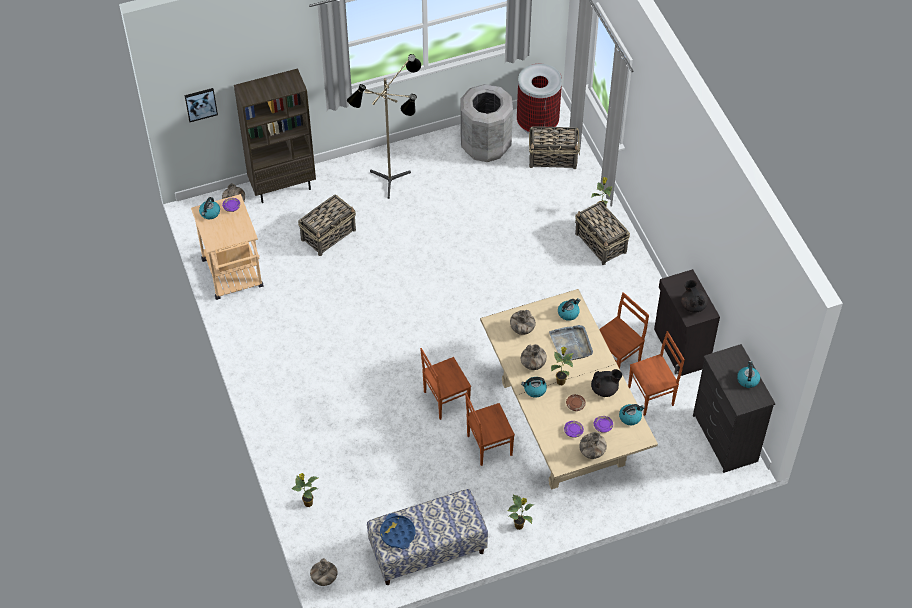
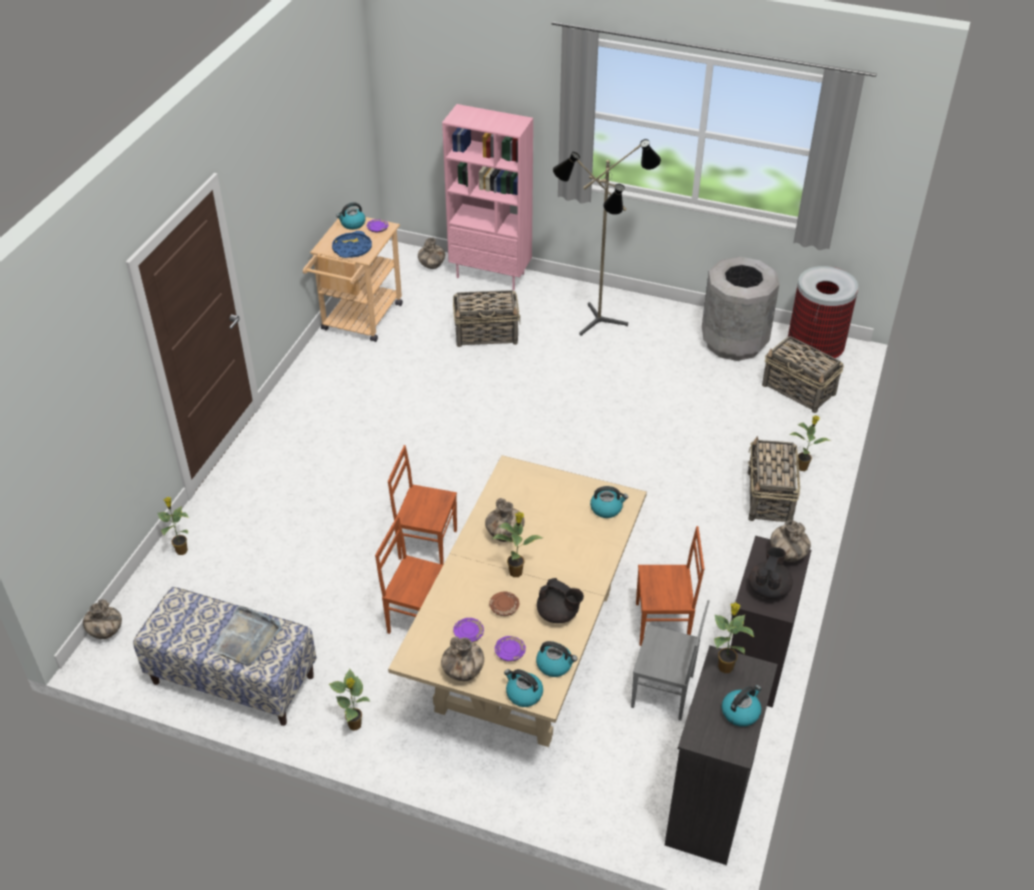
camera: 40 degrees right, 10 degrees down
picture [184,88,218,122] -> none
brown bookcase [234,68,316,203] -> pink bookcase [442,104,533,290]
blue tray [380,513,415,549] -> blue tray moved to [332,231,372,258]
vase [510,310,536,335] -> vase moved to [770,520,811,562]
kettle [521,377,547,398] -> kettle moved to [504,669,543,707]
grey tray [549,325,593,361] -> grey tray moved to [211,605,281,665]
brown chair [628,331,685,416] -> grey chair [631,600,710,721]
none -> potted plant [714,602,755,673]

